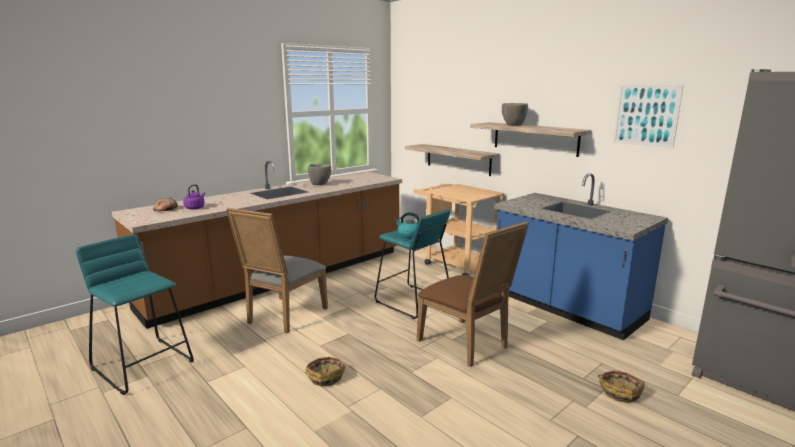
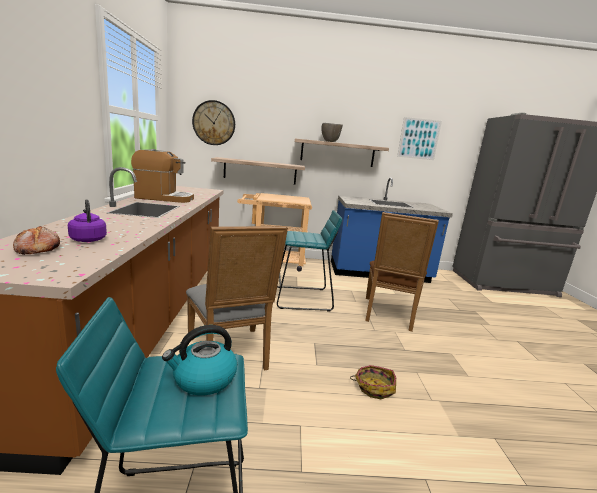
camera: 50 degrees left, 0 degrees up
grey bowl [308,164,331,185] -> coffee machine [131,149,194,203]
kettle [395,212,419,238] -> kettle moved to [162,325,237,395]
brown chair [417,221,529,367] -> brown chair turned 105 degrees clockwise [365,212,439,331]
basket [598,371,645,403] -> none
none -> wall clock [192,100,235,145]

